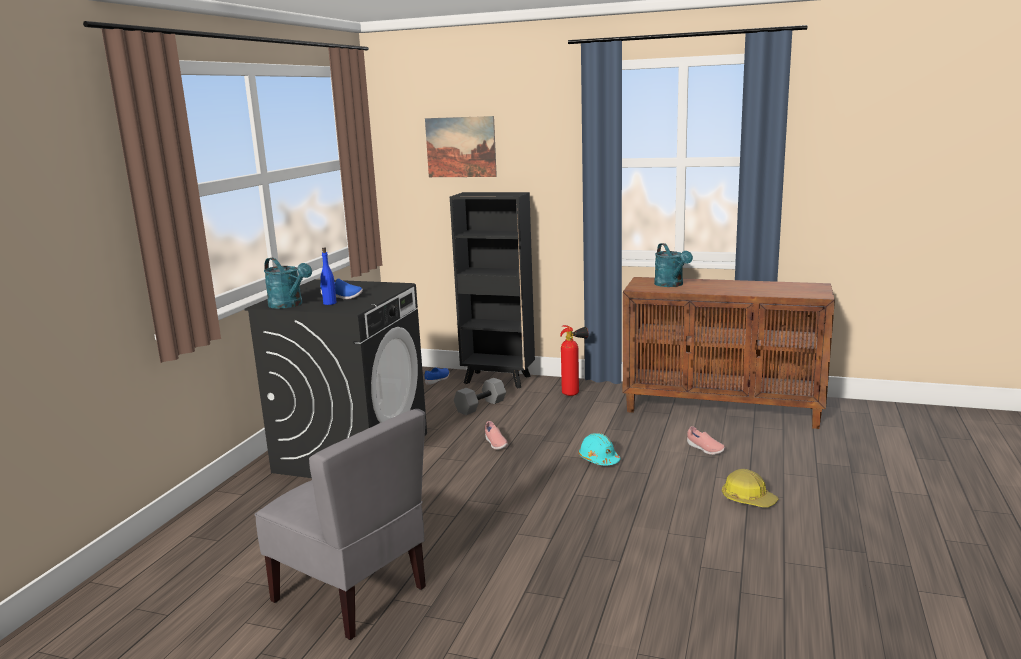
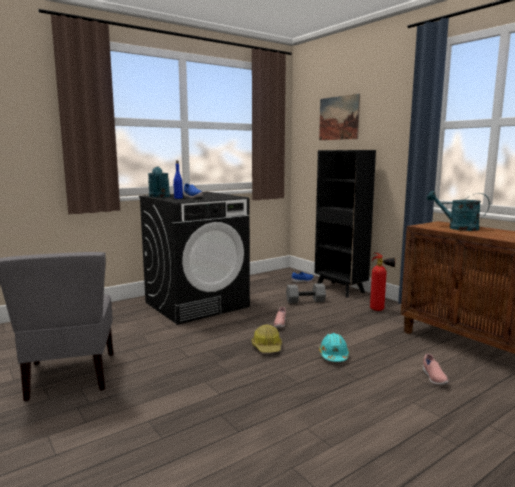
camera: 35 degrees right, 5 degrees down
turquoise watering can [654,243,693,287] -> turquoise watering can turned 105 degrees clockwise [427,191,490,231]
hard hat [722,469,779,507] -> hard hat moved to [251,325,282,353]

